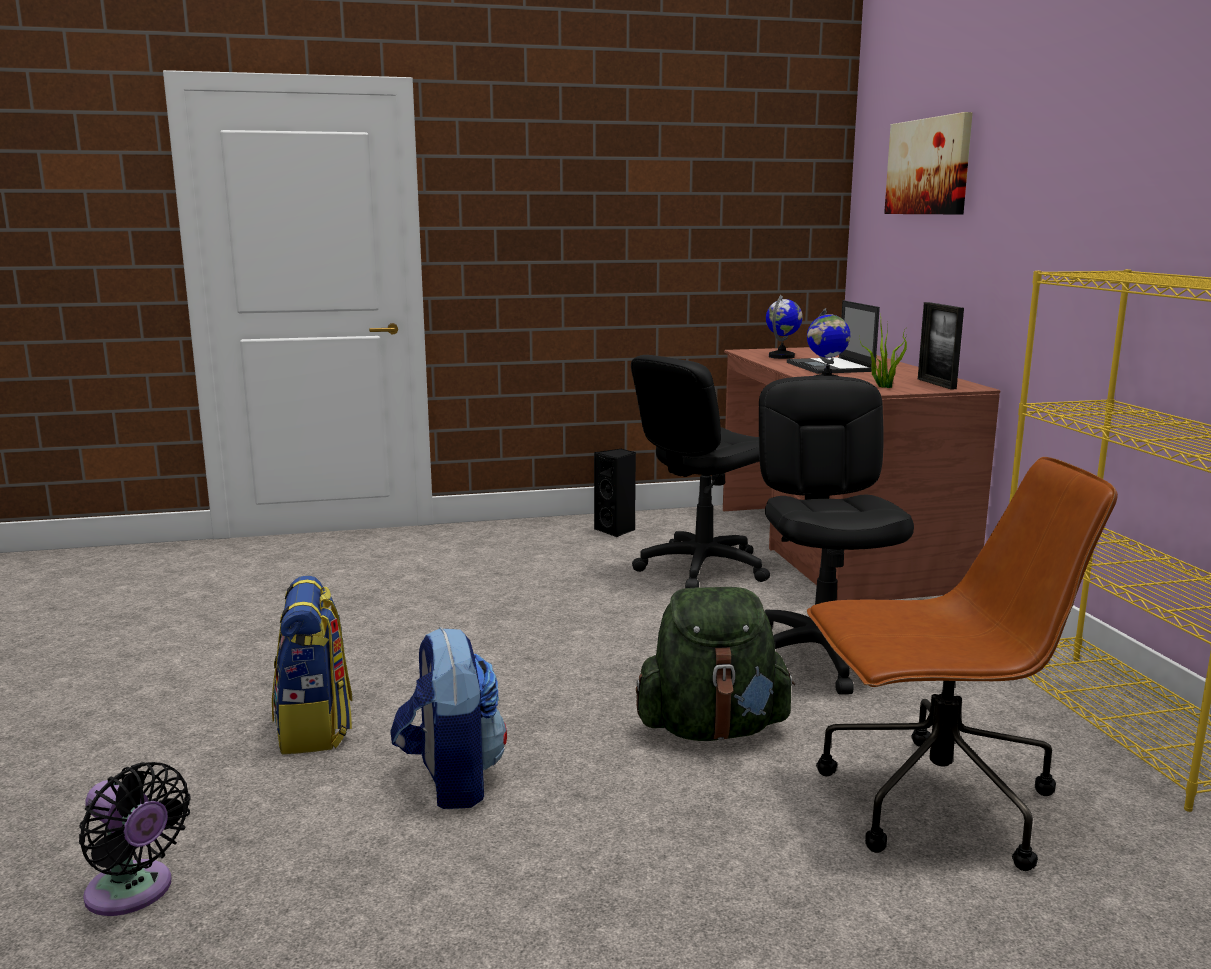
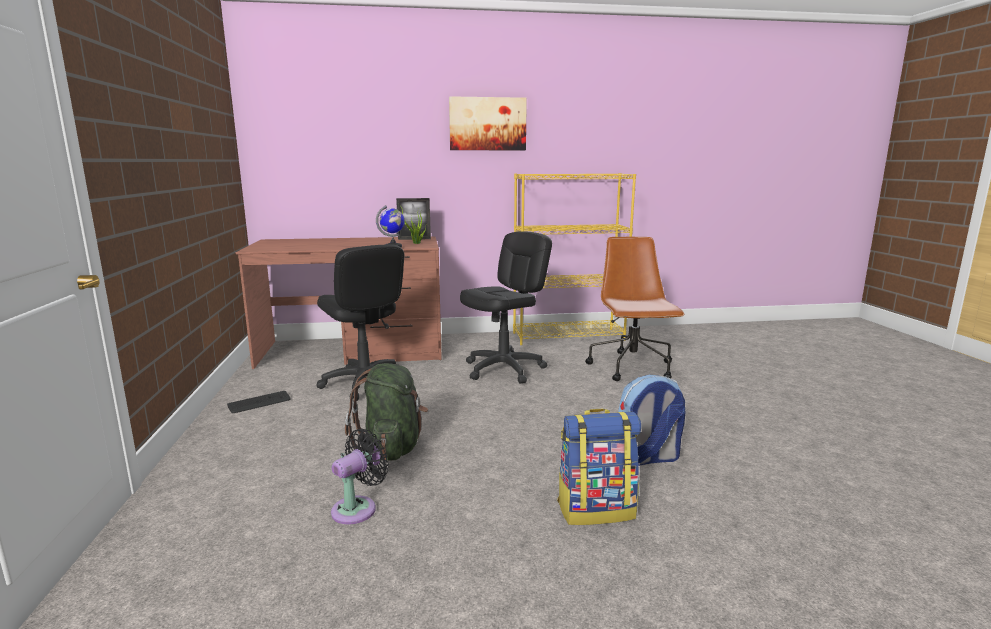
camera: 85 degrees left, 0 degrees up
black fan [79,762,191,916] -> black fan moved to [331,429,389,524]
black speaker [594,449,636,537] -> keyboard [227,391,291,413]
green backpack [636,587,795,741] -> green backpack moved to [345,363,428,461]
black office chair [759,376,914,695] -> black office chair turned 135 degrees clockwise [460,231,552,384]
globe [766,295,803,359] -> none
laptop [787,300,880,374] -> none
picture [884,112,973,214] -> picture moved to [449,96,527,150]

